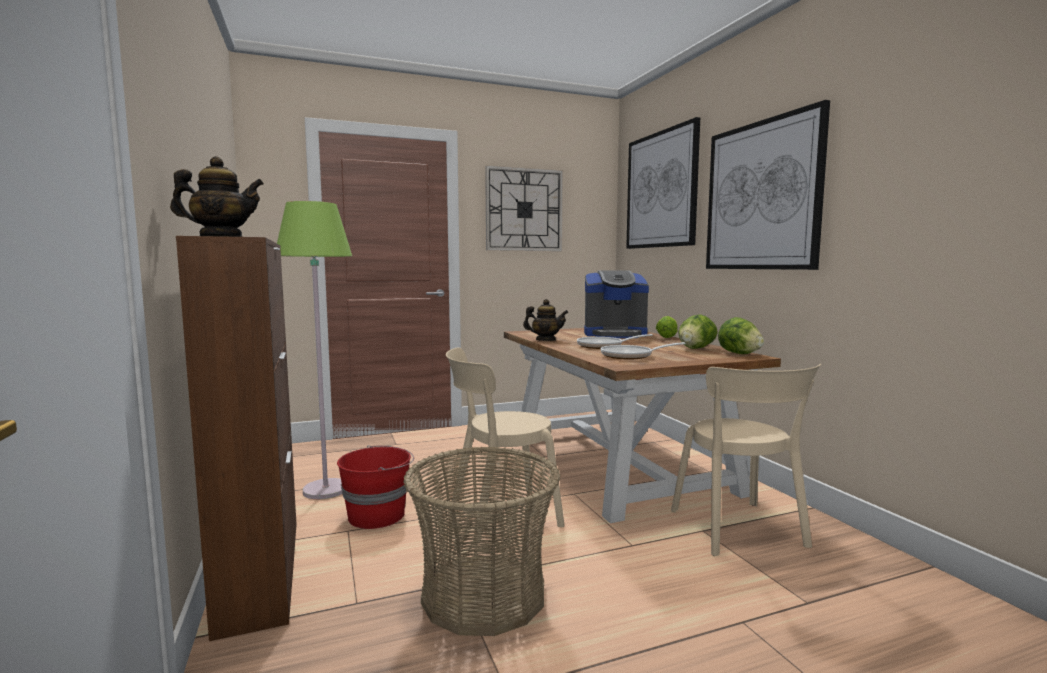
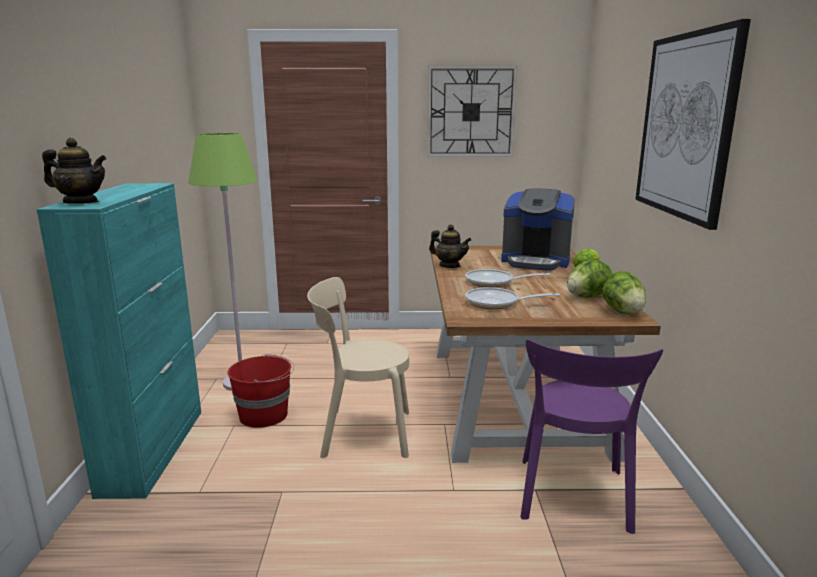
camera: 20 degrees right, 10 degrees up
brown cabinet [176,236,297,641] -> turquoise cabinet [36,183,201,499]
basket [404,447,561,636] -> none
picture [626,117,700,249] -> none
beige chair [671,364,821,556] -> purple chair [521,339,663,534]

